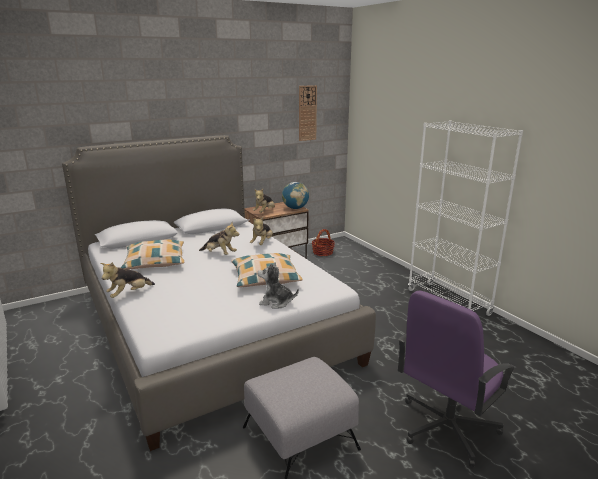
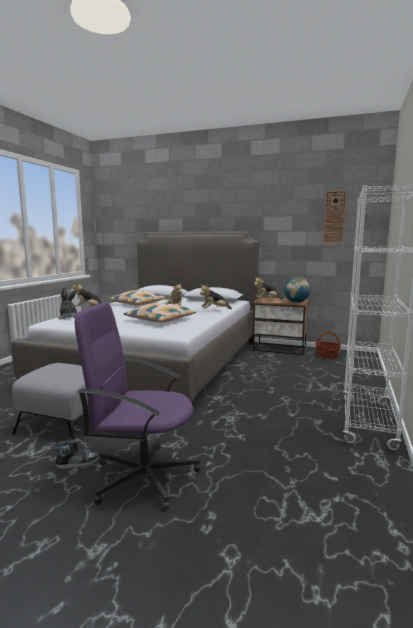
camera: 50 degrees right, 10 degrees down
plush toy [258,262,299,309] -> plush toy moved to [58,286,77,319]
none -> shoe [54,439,99,469]

